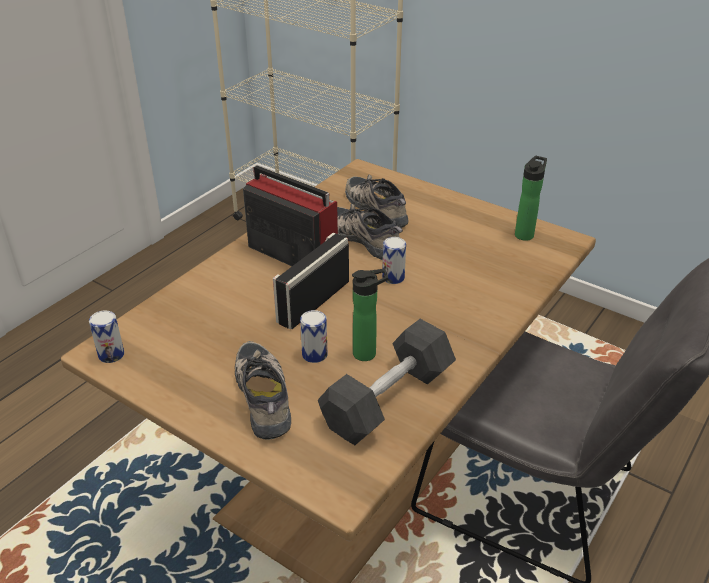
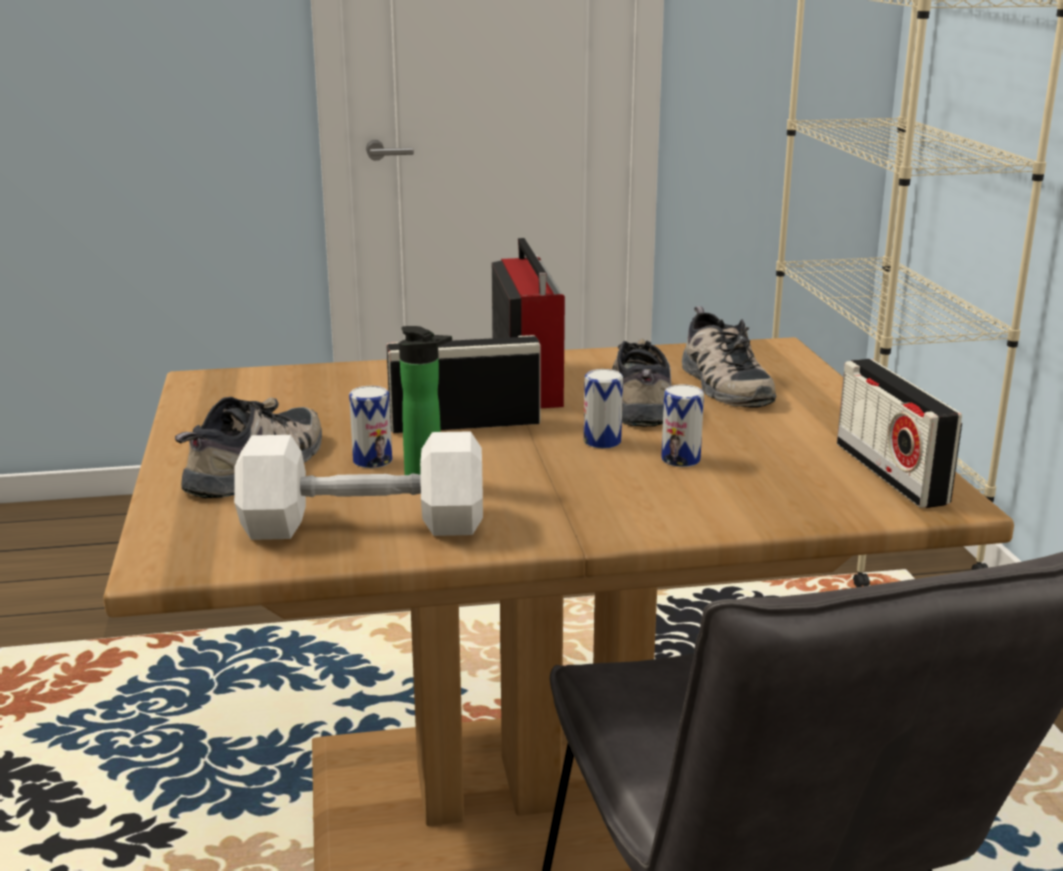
camera: 45 degrees right, 15 degrees down
can [89,310,124,363] -> can moved to [661,385,704,467]
black dumbbell [318,319,456,445] -> white dumbbell [234,431,483,540]
shoe [345,174,408,228] -> shoe turned 150 degrees clockwise [682,306,776,408]
bottle [515,156,547,241] -> radio [837,359,962,508]

